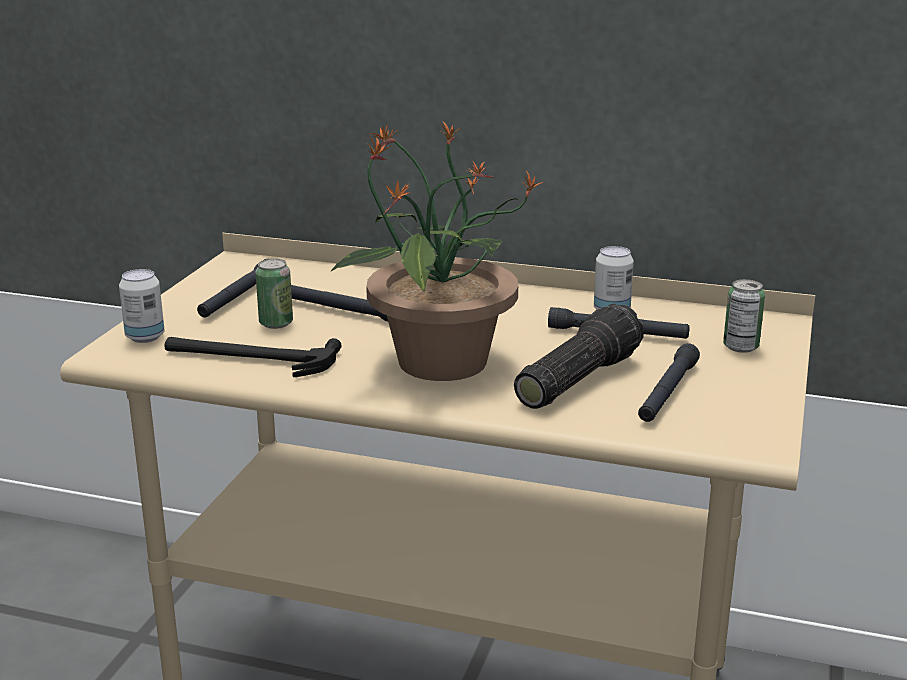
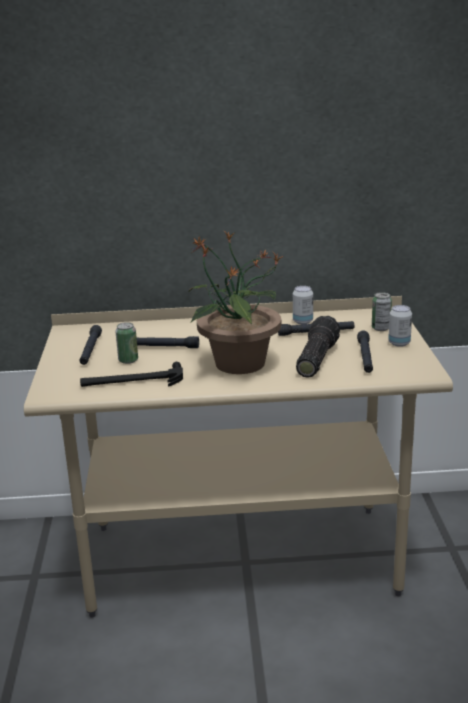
camera: 20 degrees left, 0 degrees up
can [119,269,165,343] -> can moved to [388,305,412,347]

